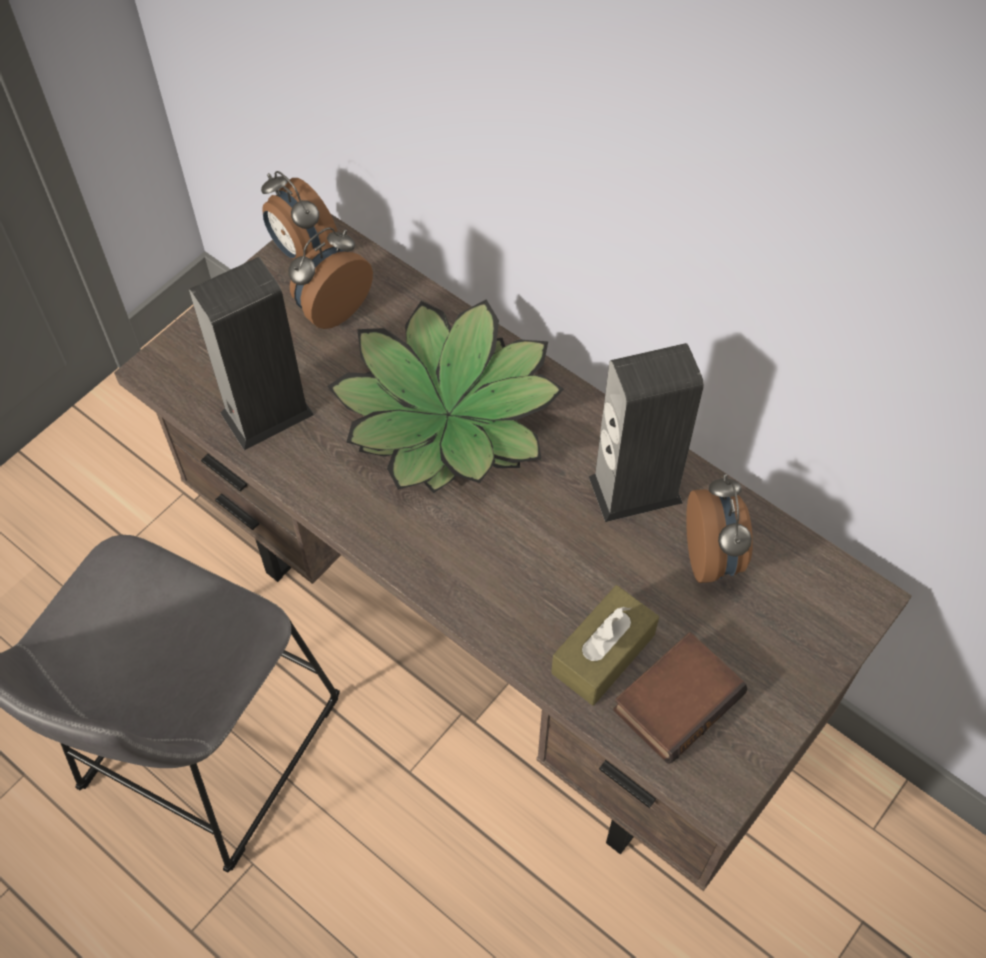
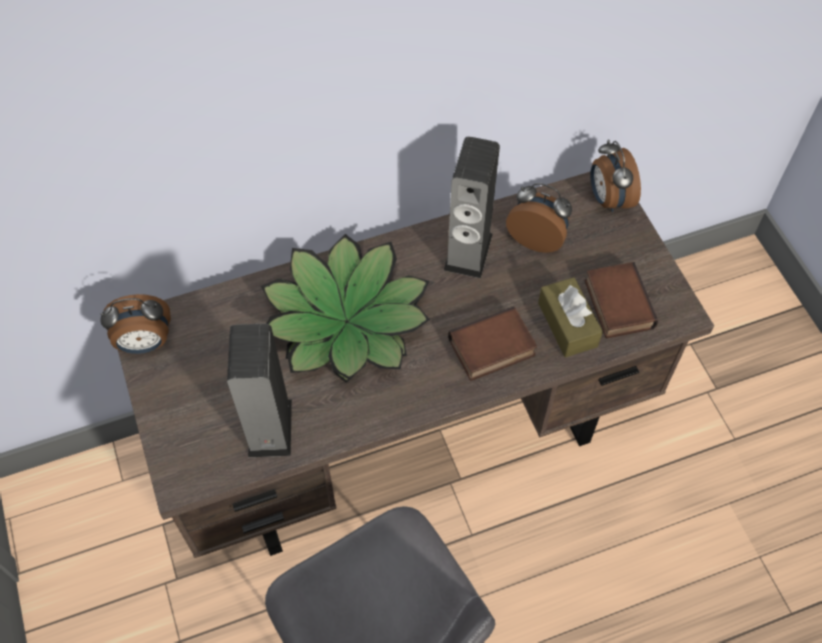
camera: 60 degrees left, 0 degrees up
alarm clock [288,227,373,329] -> alarm clock moved to [590,140,641,212]
none -> book [448,307,537,381]

